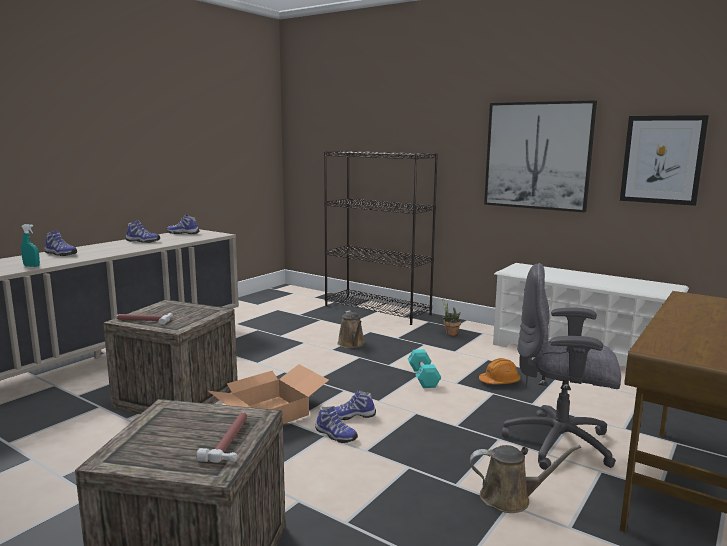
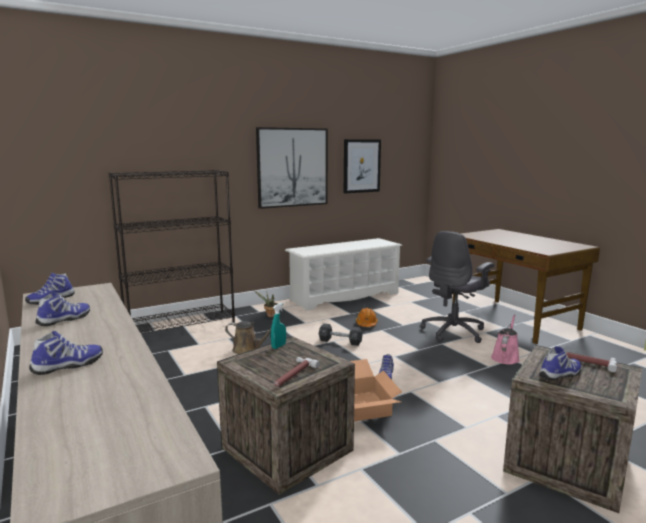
camera: 65 degrees left, 0 degrees up
turquoise spray bottle [21,224,40,267] -> turquoise spray bottle moved to [271,303,286,349]
shoe [315,406,358,443] -> shoe moved to [539,346,581,381]
turquoise dumbbell [408,349,442,388] -> black dumbbell [319,323,363,346]
brown watering can [470,445,581,513] -> pink watering can [491,315,520,364]

